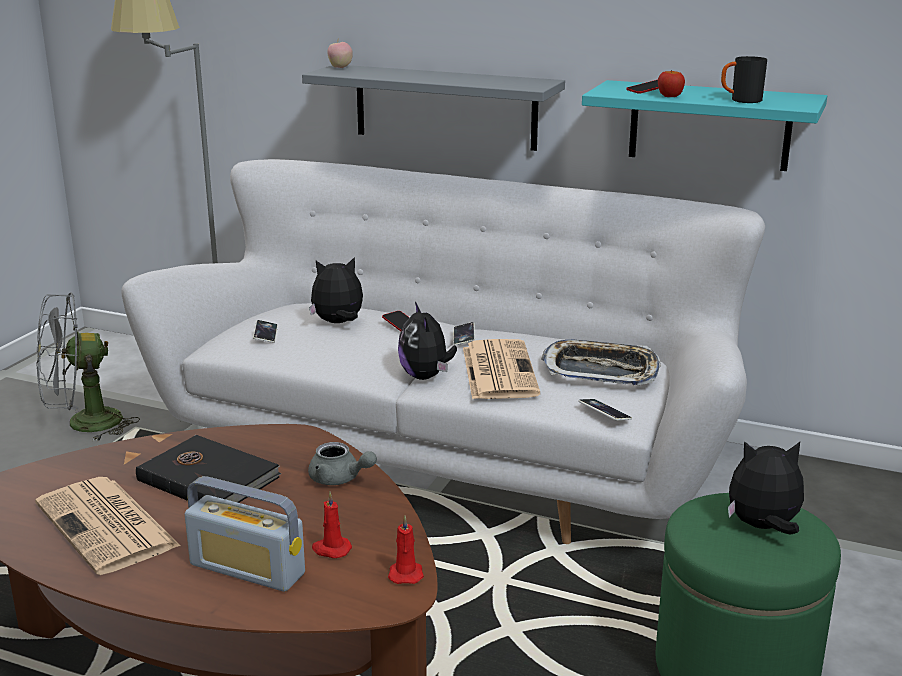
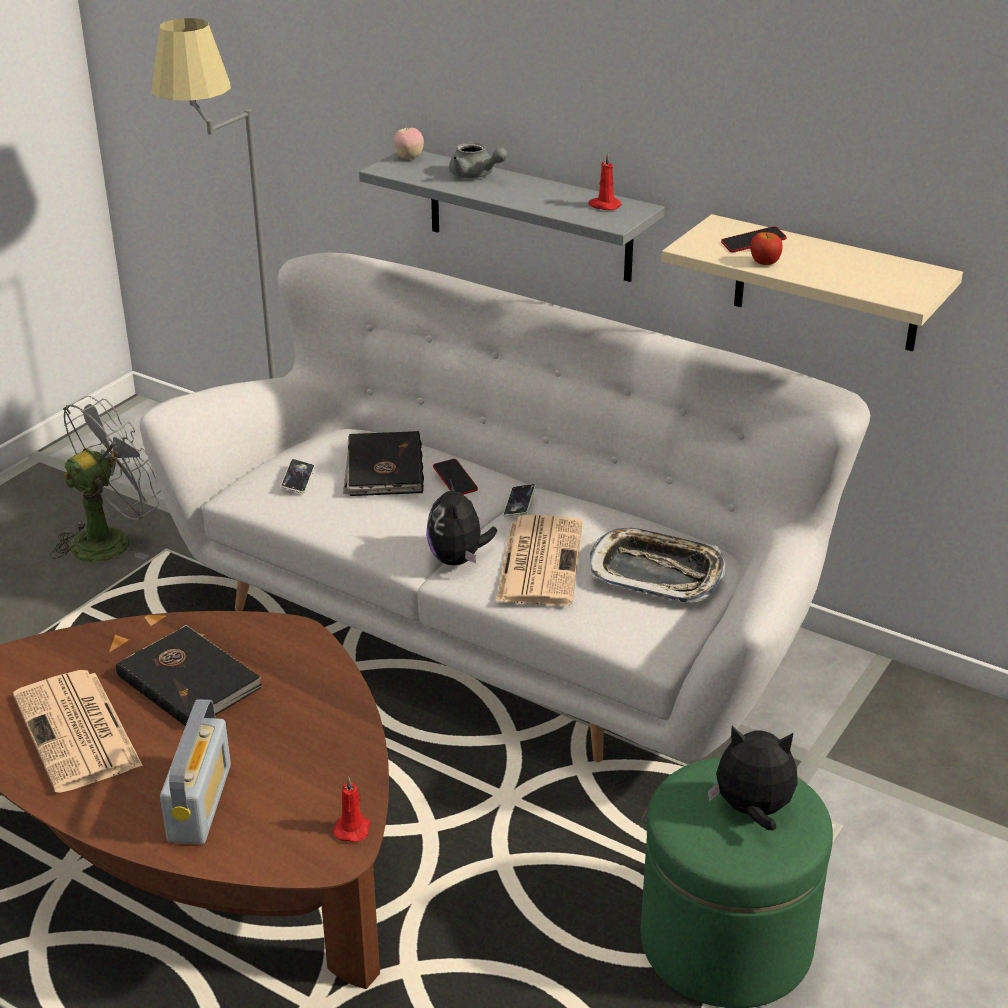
camera: 10 degrees right, 10 degrees up
grey fan [36,292,140,442] -> grey fan turned 150 degrees clockwise [50,396,161,562]
radio [185,476,305,592] -> radio turned 120 degrees counterclockwise [160,699,231,844]
grey teapot [308,442,377,485] -> grey teapot moved to [449,142,508,178]
plush toy [309,257,363,323] -> black book [343,431,424,496]
red candle [312,492,352,558] -> red candle moved to [588,152,622,210]
phone [578,399,632,421] -> none
turquoise shelf [582,80,827,171] -> beige shelf [661,214,963,351]
black mug [721,56,767,103] -> none

